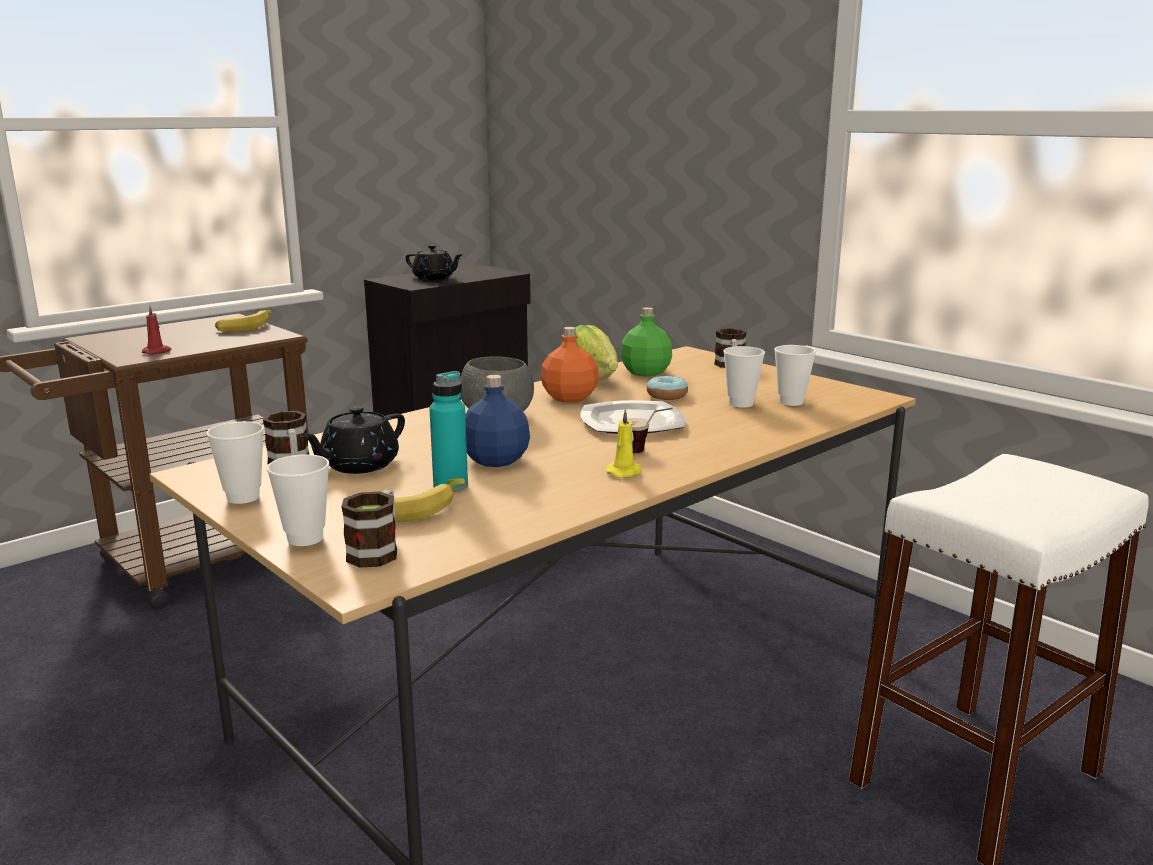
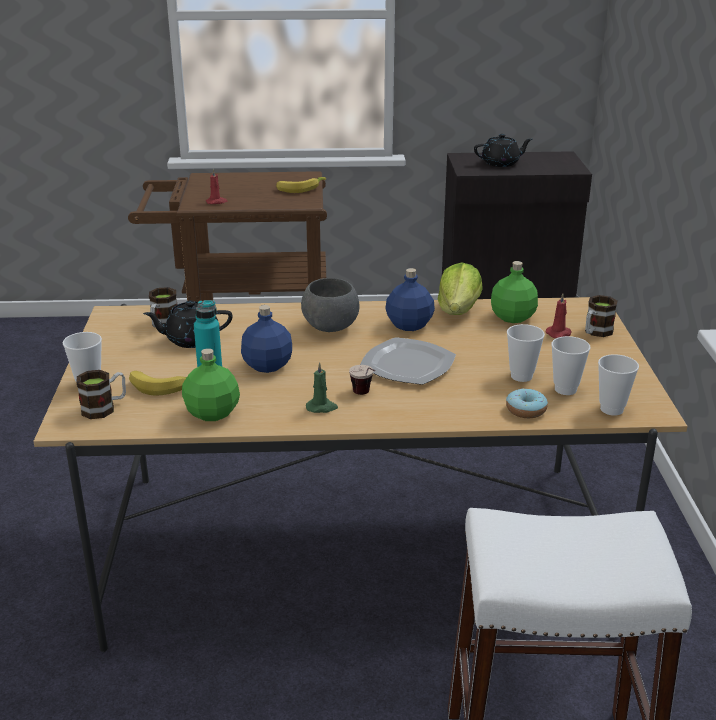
camera: 40 degrees right, 10 degrees up
cup [206,421,264,504] -> cup moved to [598,354,639,416]
black teapot [406,245,464,280] -> black teapot turned 75 degrees counterclockwise [474,134,532,167]
orange bottle [540,327,599,402] -> blue bottle [385,268,435,331]
yellow candle [606,409,642,478] -> green candle [306,362,338,413]
donut [647,376,688,400] -> donut moved to [506,388,548,418]
none -> green bottle [182,348,240,421]
none -> red candle [546,293,572,338]

